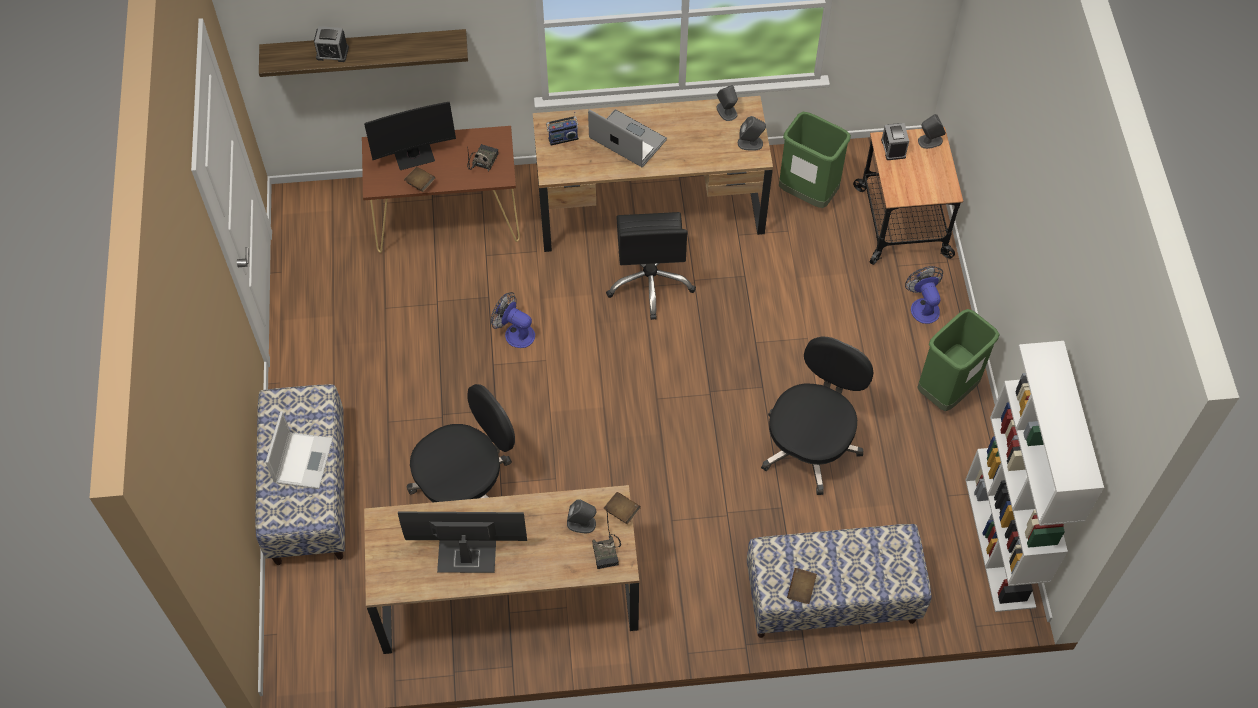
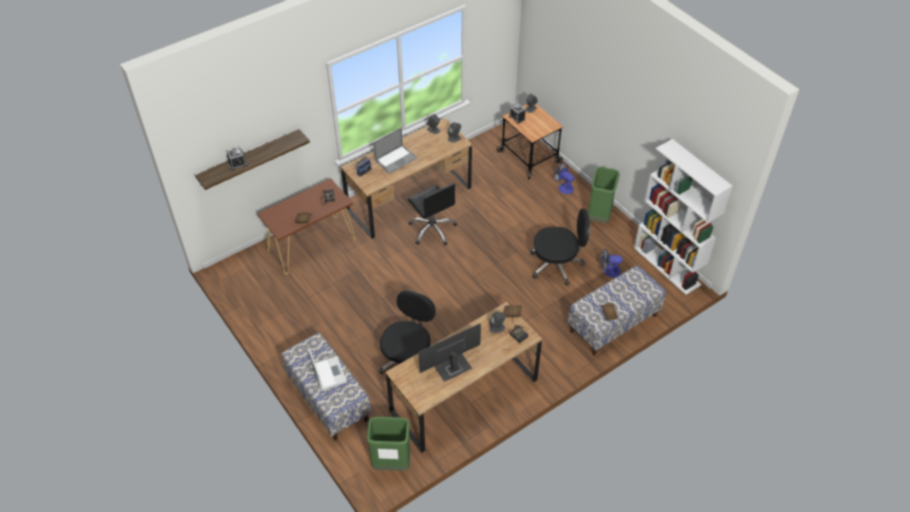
camera: 30 degrees left, 10 degrees down
monitor [364,102,456,170] -> none
fan [491,292,535,348] -> fan moved to [601,248,623,278]
laptop [588,109,667,167] -> laptop turned 135 degrees clockwise [373,128,417,174]
black office chair [761,337,874,495] -> black office chair turned 90 degrees clockwise [530,209,590,286]
green trash can [779,112,851,208] -> green trash can moved to [367,417,411,471]

